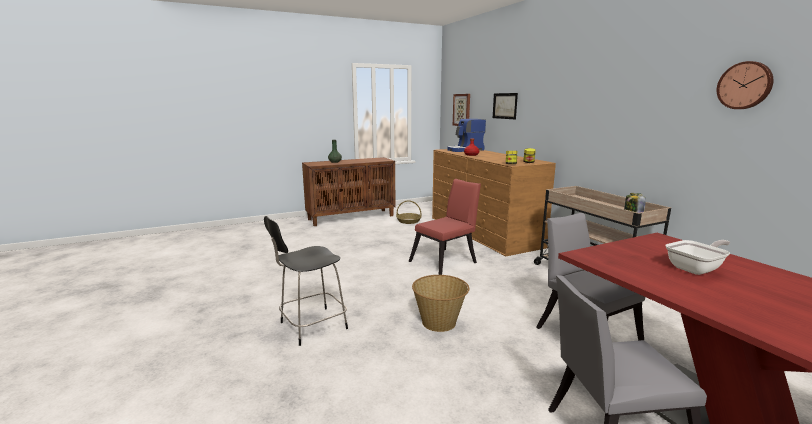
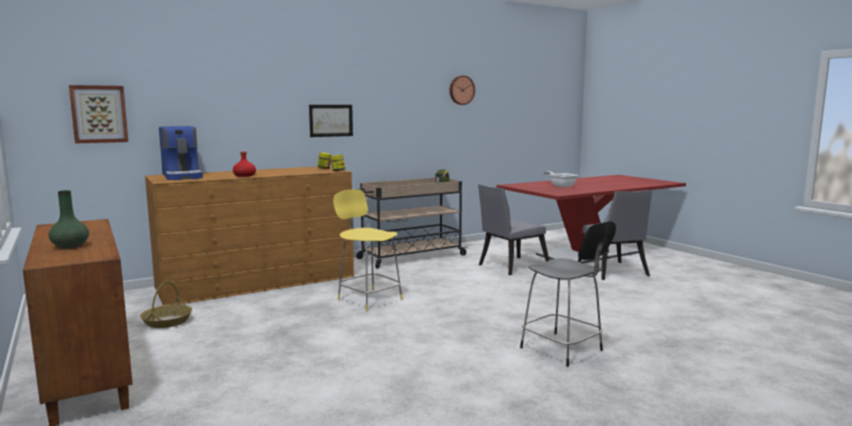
camera: 95 degrees left, 5 degrees down
red chair [409,179,481,275] -> yellow stool [333,189,403,311]
basket [412,275,469,332] -> none
picture [493,93,518,119] -> picture moved to [309,105,353,137]

